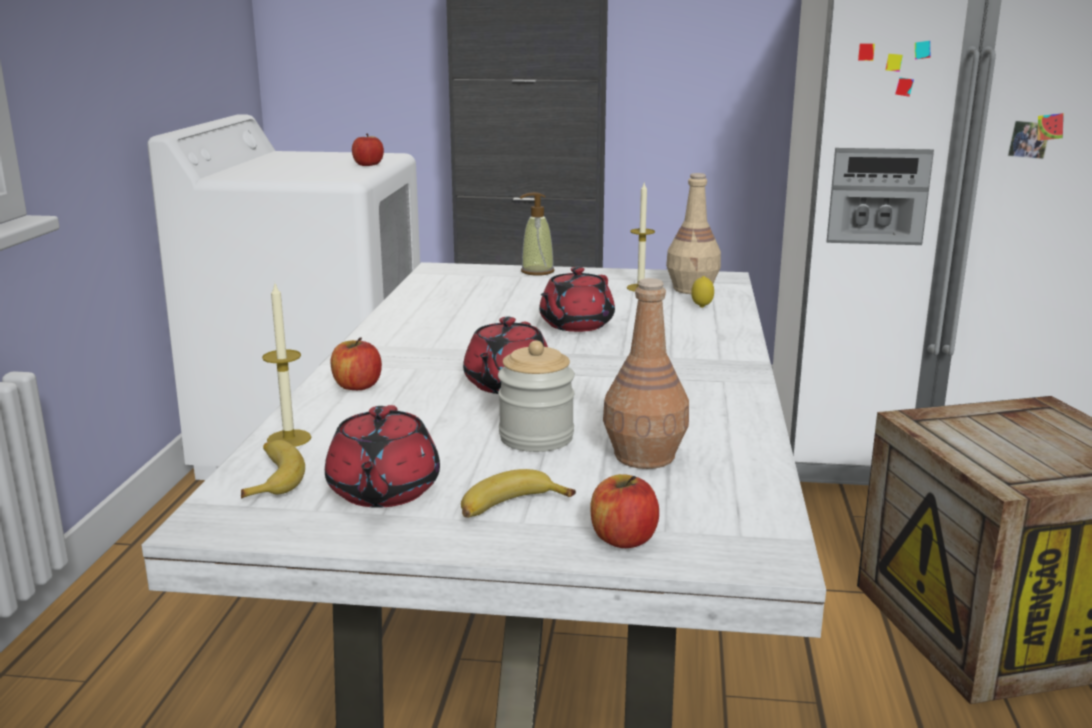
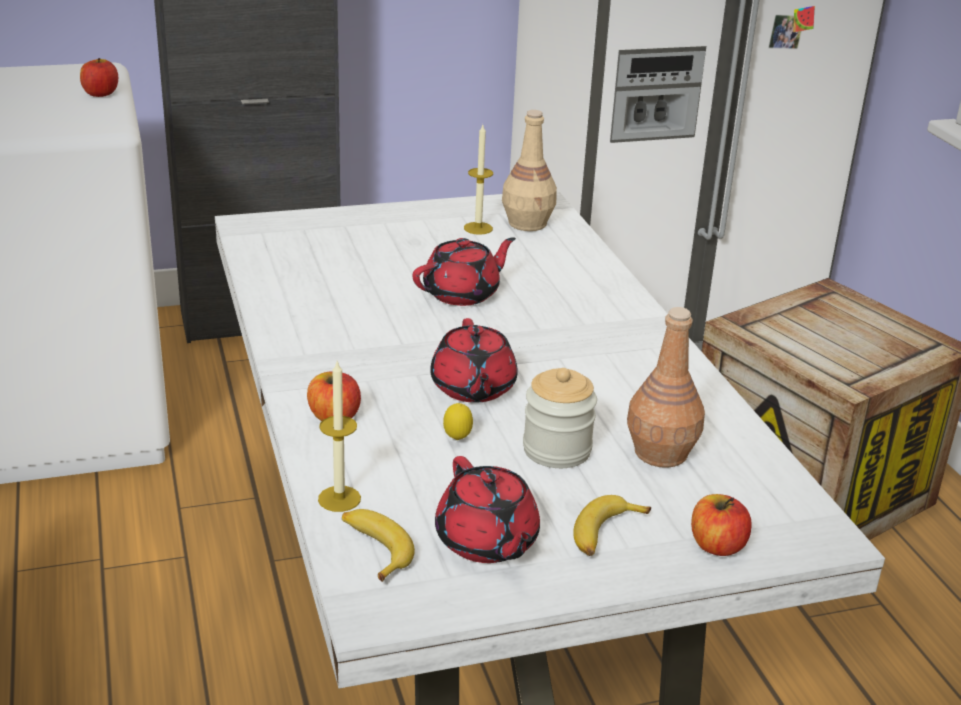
camera: 25 degrees left, 10 degrees up
soap dispenser [520,192,554,276] -> none
red teapot [539,267,615,332] -> red teapot turned 135 degrees counterclockwise [413,237,516,306]
lemon [691,276,714,308] -> lemon moved to [443,403,473,440]

